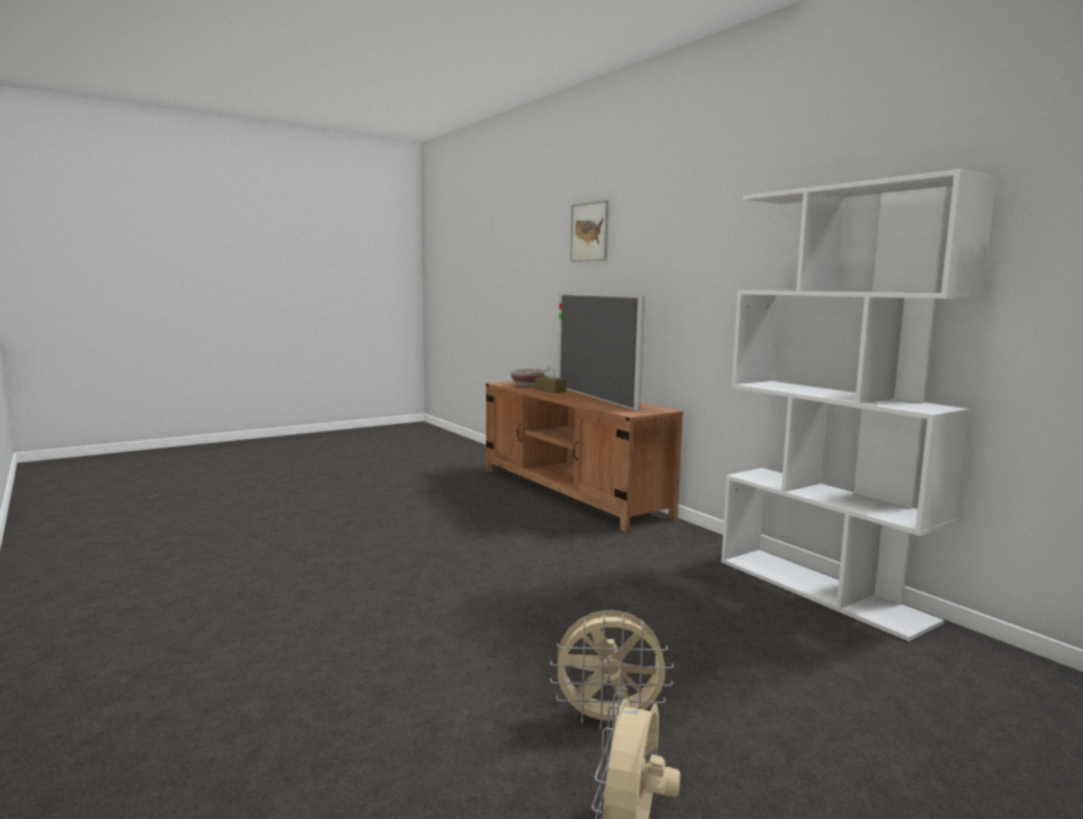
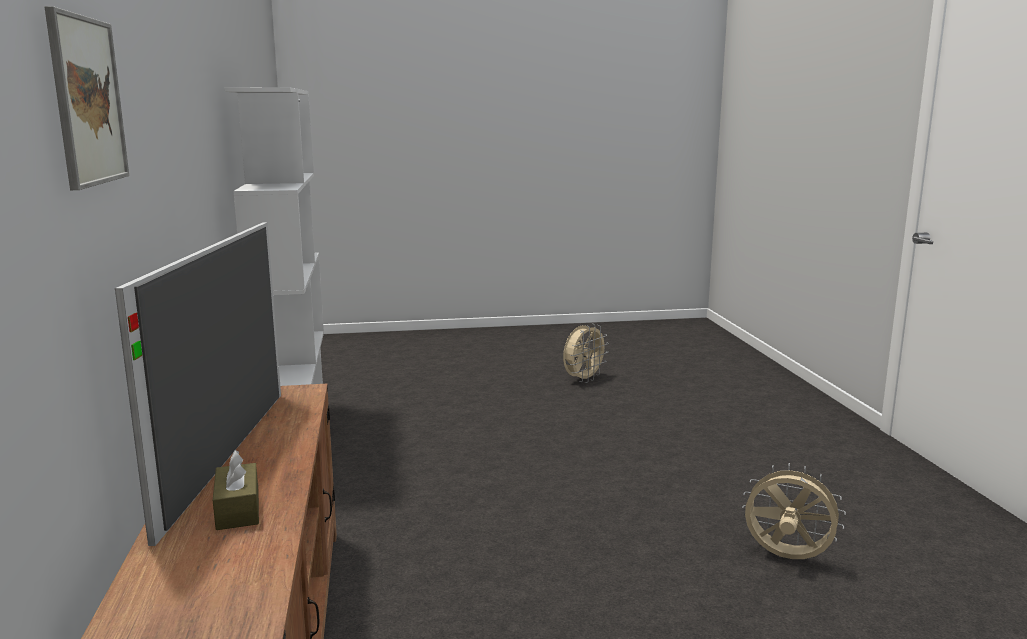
camera: 155 degrees left, 5 degrees up
bowl [510,369,545,386] -> none
beige fan [550,610,674,730] -> beige fan moved to [742,463,846,559]

